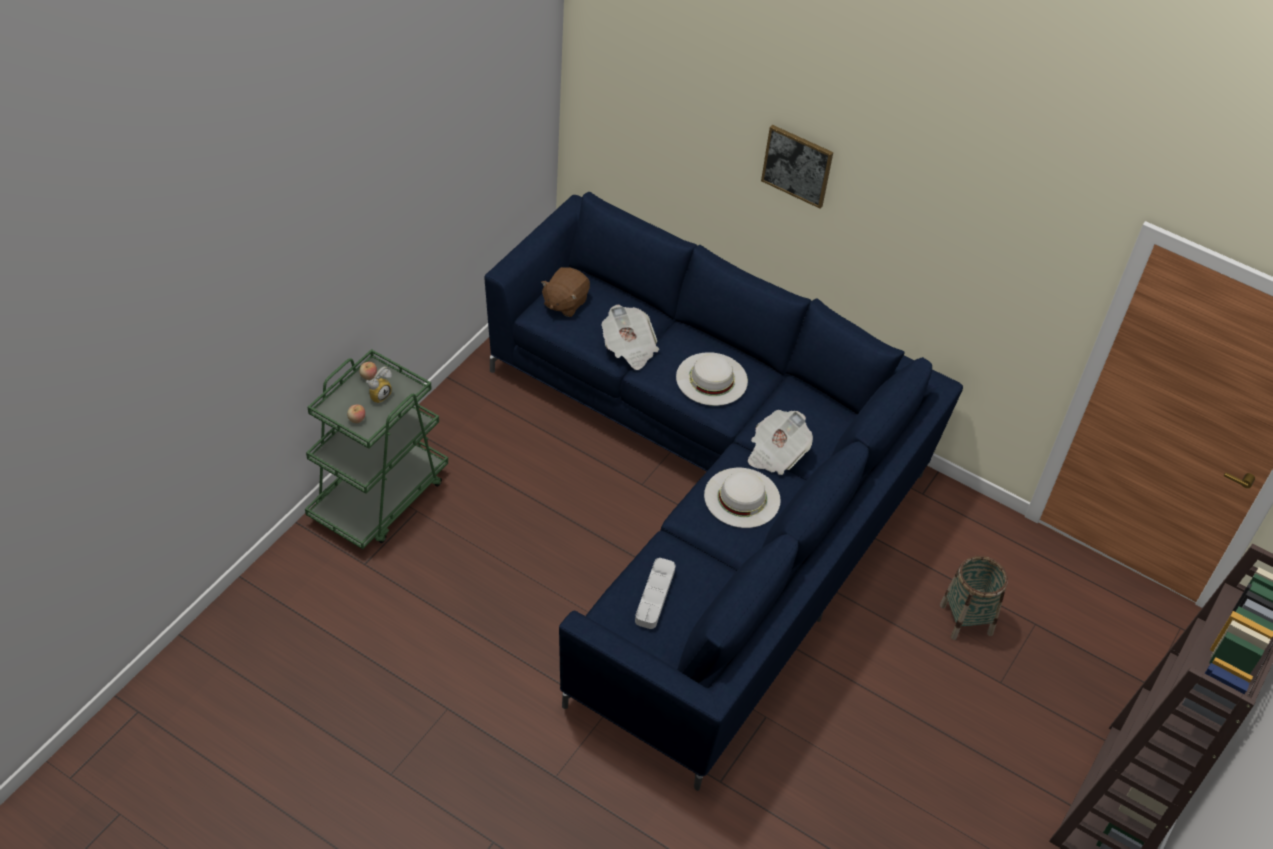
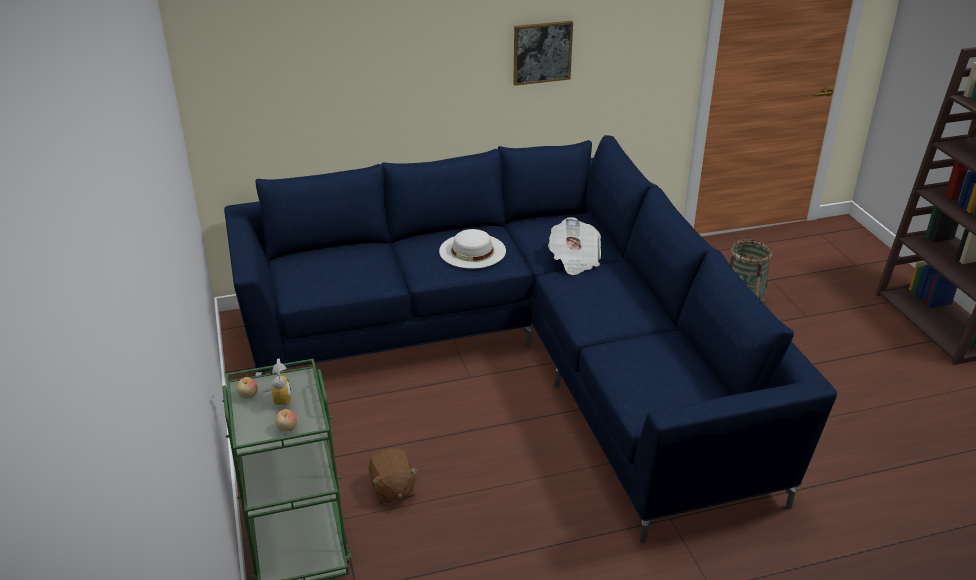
camera: 45 degrees left, 15 degrees down
brown plush toy [541,267,590,317] -> brown plush toy moved to [368,448,419,504]
newspaper [601,305,659,370] -> none
grey tray [635,558,676,629] -> none
white hat [704,468,781,528] -> none
picture [761,125,833,208] -> picture moved to [513,21,573,86]

